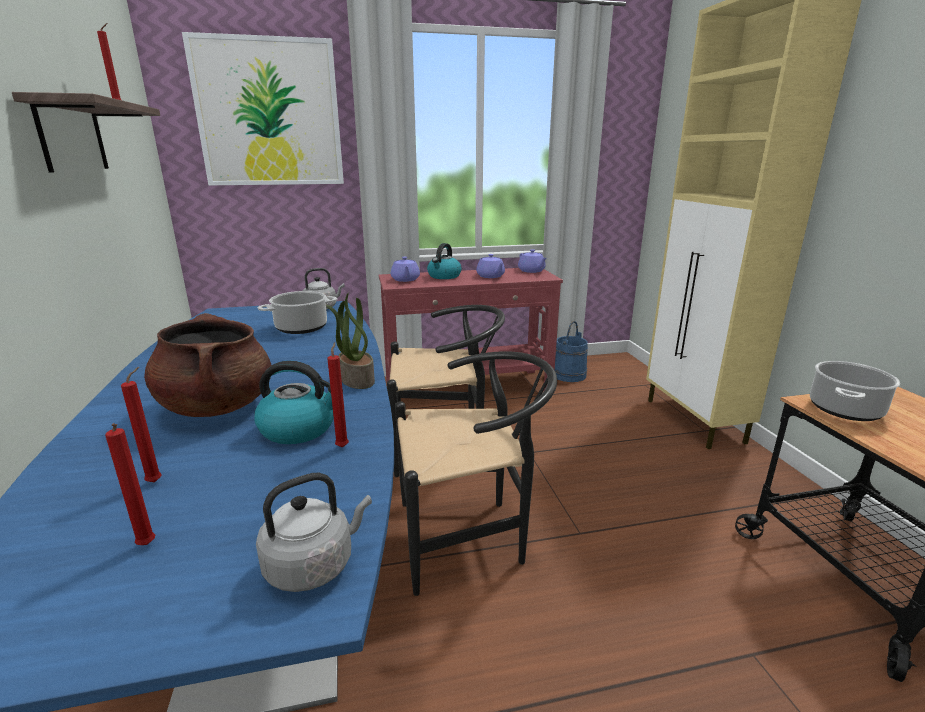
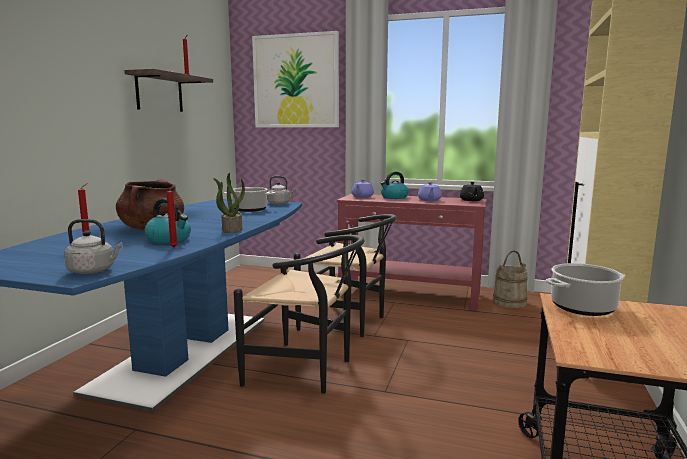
camera: 30 degrees right, 10 degrees down
red candle [105,423,155,545] -> none
purple teapot [518,249,547,273] -> black teapot [460,182,484,201]
blue bucket [555,321,588,382] -> beige bucket [493,250,528,308]

